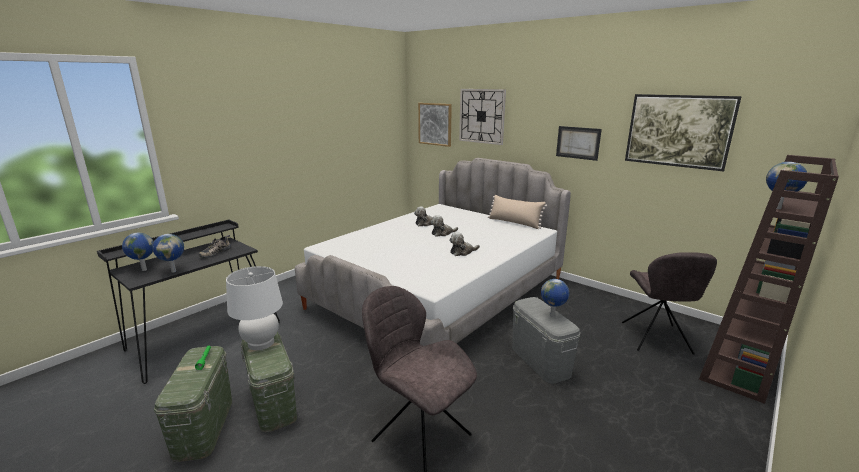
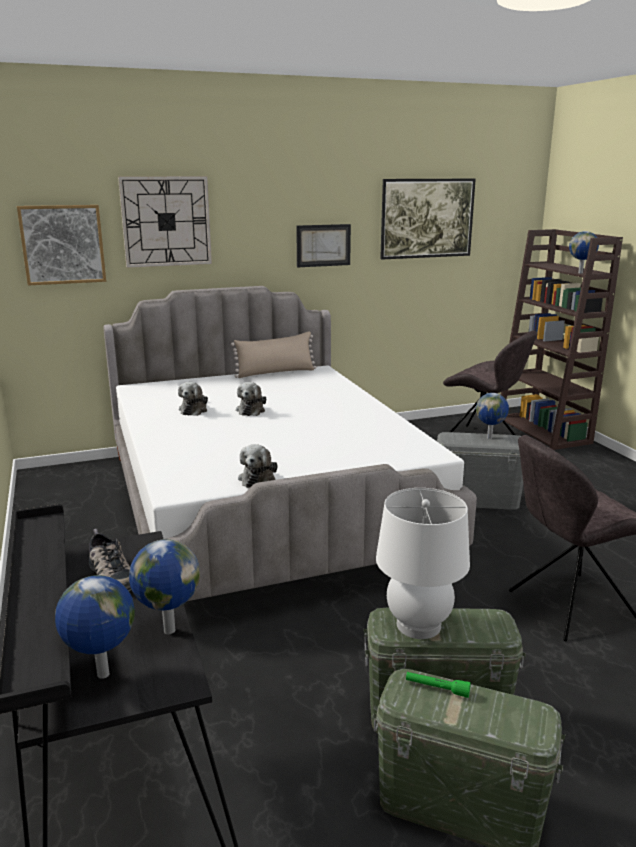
camera: 60 degrees left, 0 degrees up
plush toy [449,232,480,256] -> plush toy moved to [238,444,278,488]

